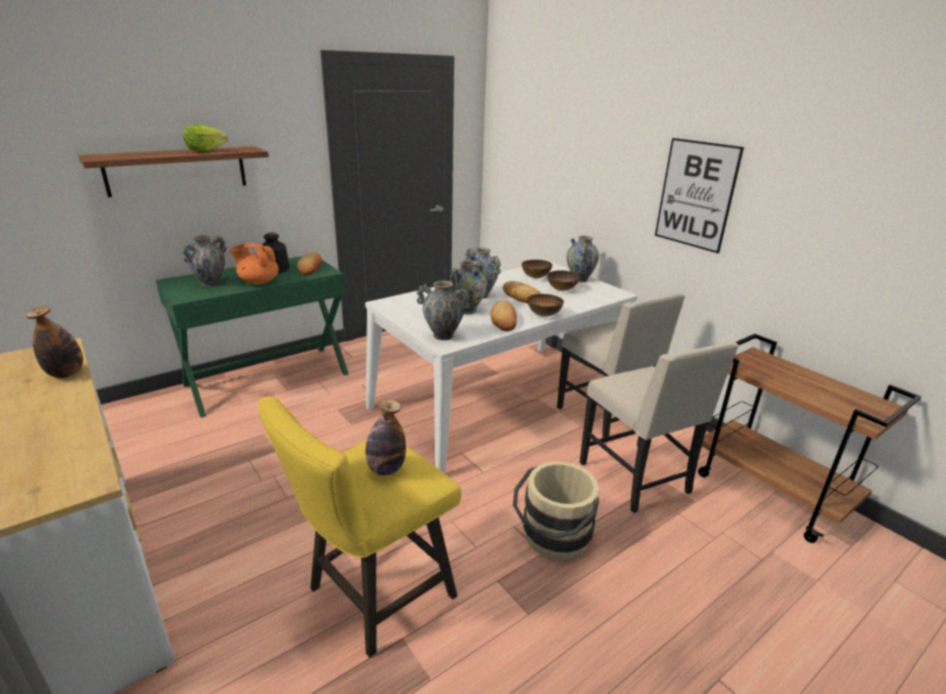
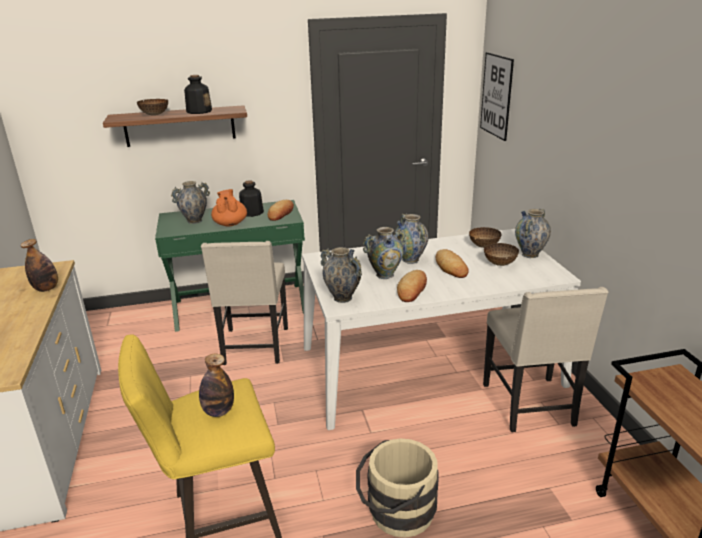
camera: 25 degrees right, 0 degrees up
lettuce [183,125,228,151] -> bottle [184,75,212,114]
orange teapot [229,244,279,285] -> orange teapot turned 45 degrees clockwise [211,189,247,227]
bowl [527,294,564,317] -> bowl moved to [137,99,168,116]
beige chair [580,340,739,513] -> beige chair moved to [201,241,288,365]
picture [655,138,744,253] -> picture moved to [480,52,514,141]

